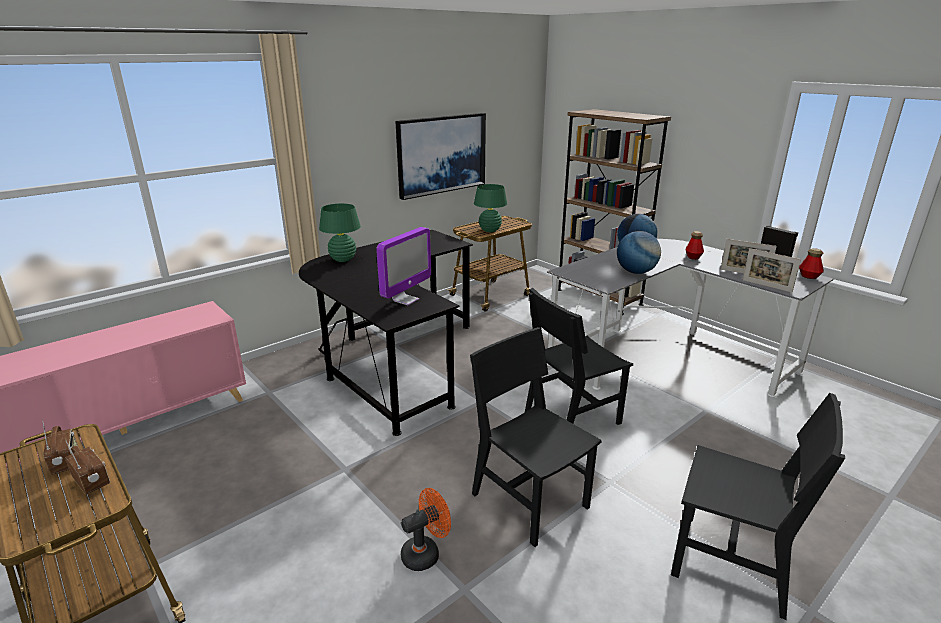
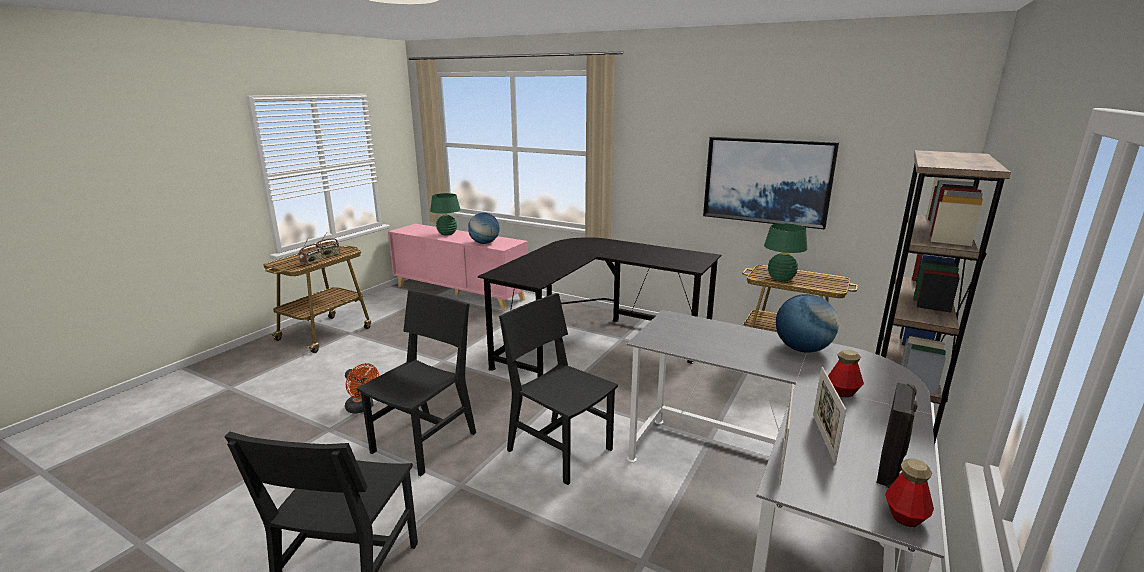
camera: 70 degrees right, 5 degrees down
green table lamp [319,203,361,262] -> green table lamp moved to [430,193,461,235]
monitor [376,227,431,305] -> none
globe [617,231,661,274] -> globe moved to [468,213,499,244]

